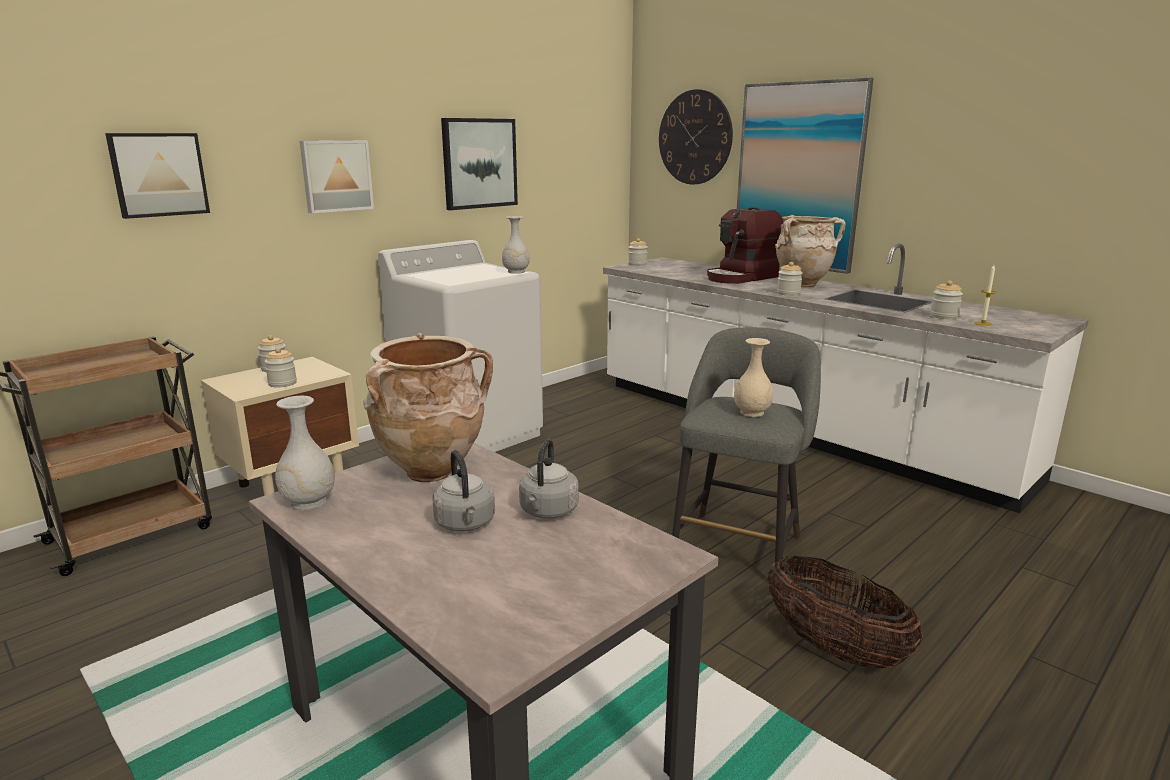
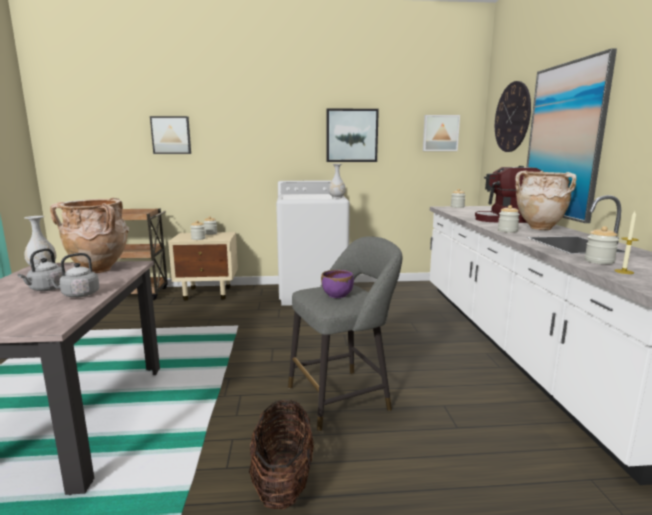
camera: 40 degrees right, 5 degrees down
picture [300,141,374,213] -> picture moved to [423,115,460,151]
beige vase [734,338,773,417] -> purple bowl [321,270,354,298]

